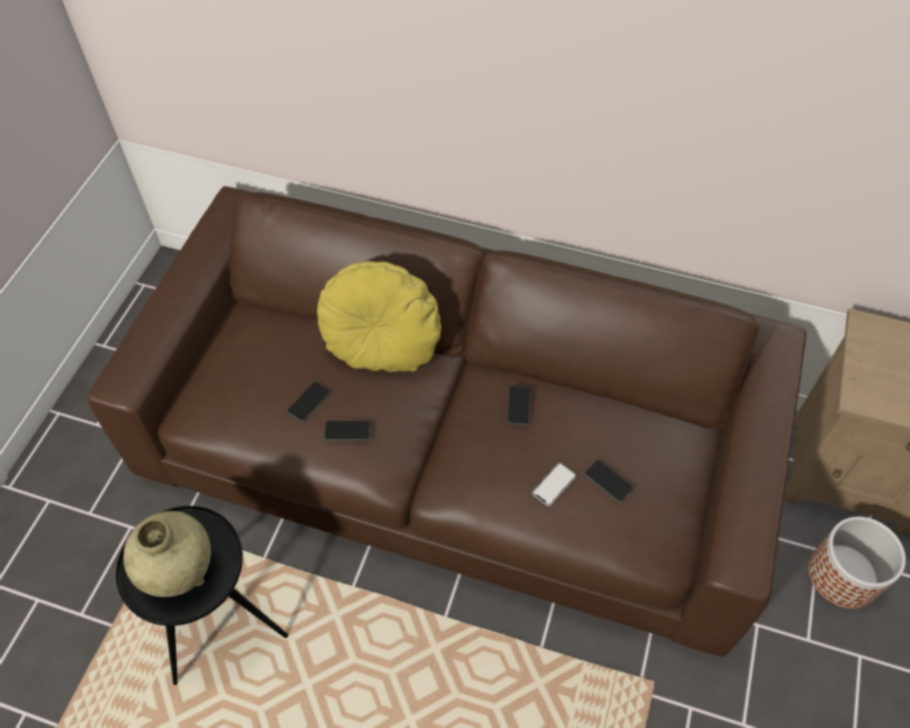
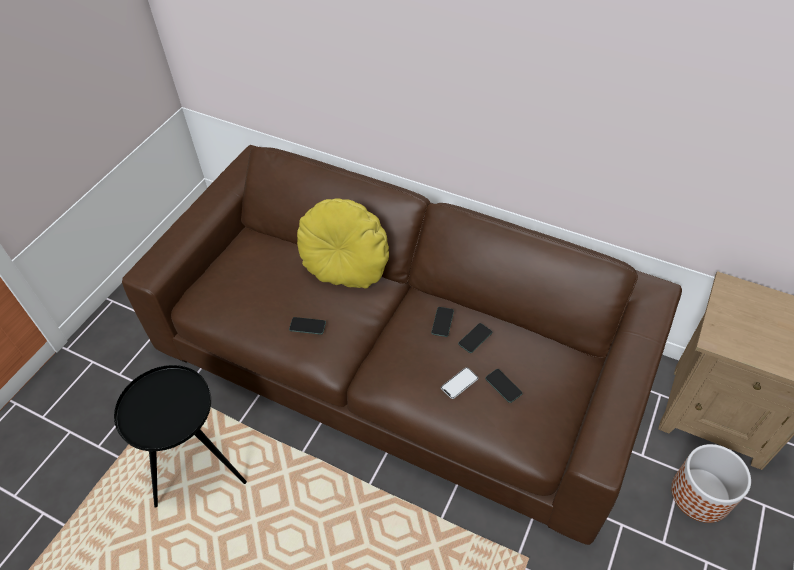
camera: 10 degrees right, 5 degrees down
beige vase [123,511,211,597] -> none
phone [287,382,330,422] -> phone moved to [458,323,492,353]

